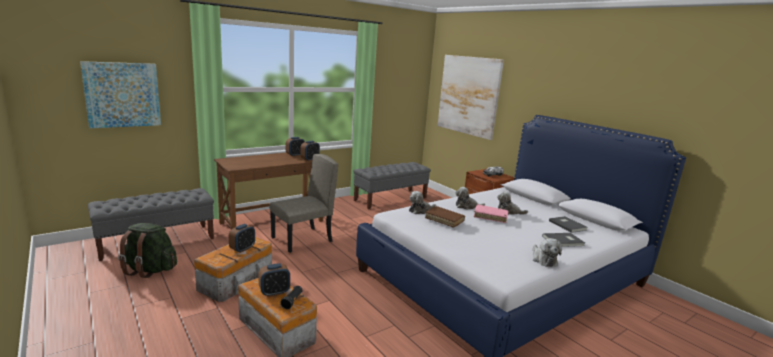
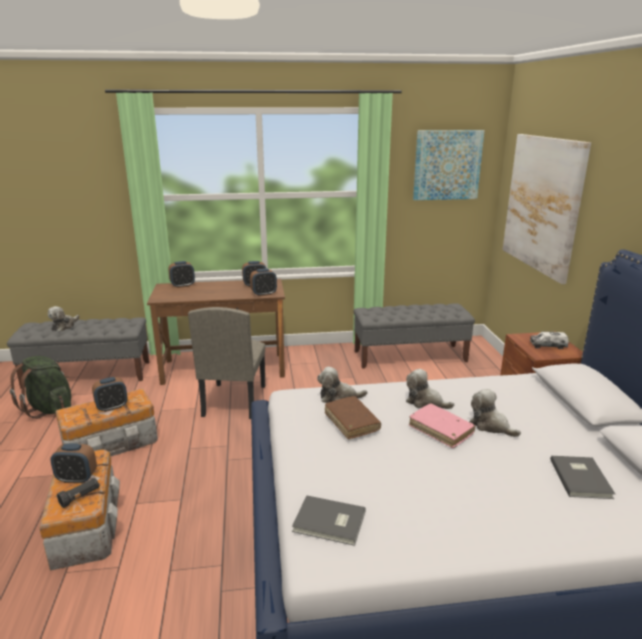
camera: 30 degrees right, 5 degrees up
picture [80,61,161,128] -> picture moved to [413,130,485,200]
beige chair [269,154,338,253] -> beige chair turned 105 degrees clockwise [188,307,265,419]
plush toy [533,238,562,267] -> plush toy moved to [48,306,79,332]
grey book [542,233,585,247] -> grey book moved to [292,495,366,546]
none -> alarm clock [168,261,195,288]

